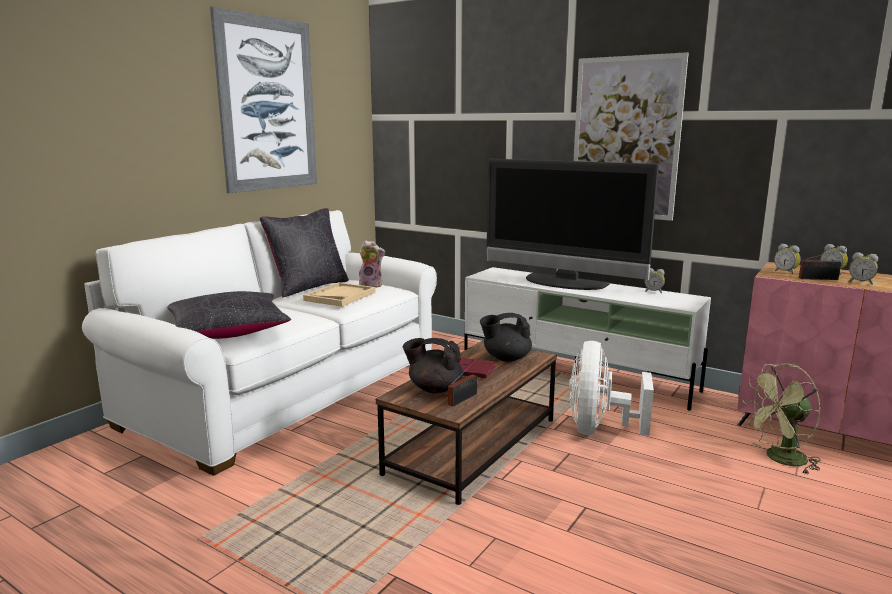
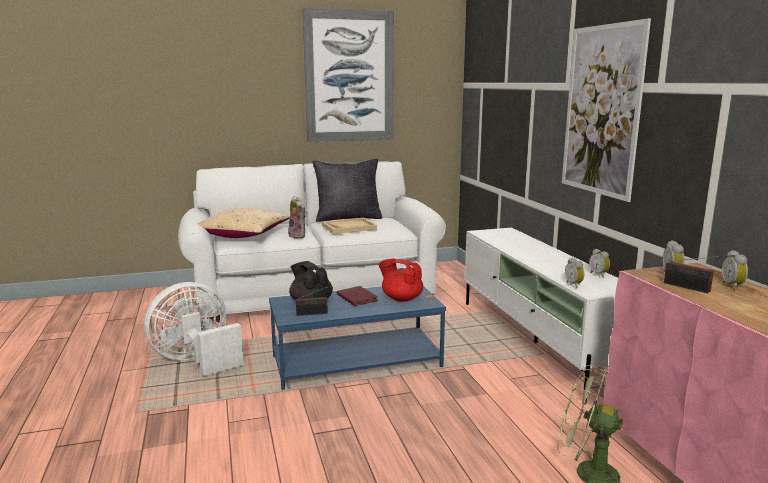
camera: 40 degrees right, 0 degrees up
black pillow [167,291,291,339] -> beige pillow [197,208,290,238]
plush toy [359,240,385,288] -> plush toy moved to [288,196,306,238]
brown coffee table [376,340,557,505] -> blue coffee table [269,286,446,390]
black teapot [480,313,532,362] -> red teapot [378,259,423,302]
television [487,159,659,290] -> none
white fan [569,341,654,436] -> white fan moved to [144,282,244,376]
alarm clock [849,252,878,285] -> alarm clock moved to [565,257,584,288]

